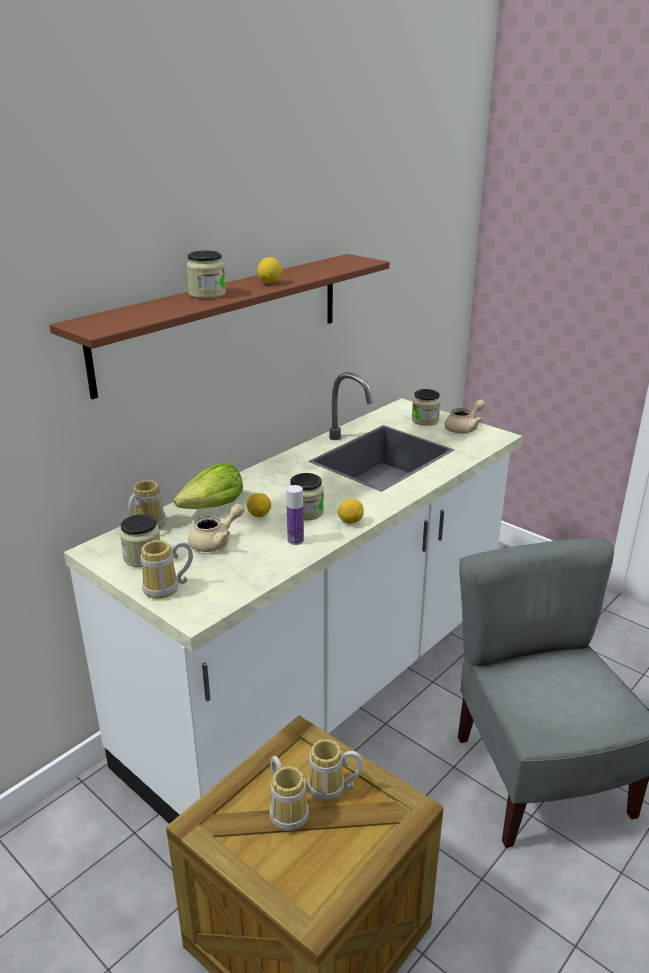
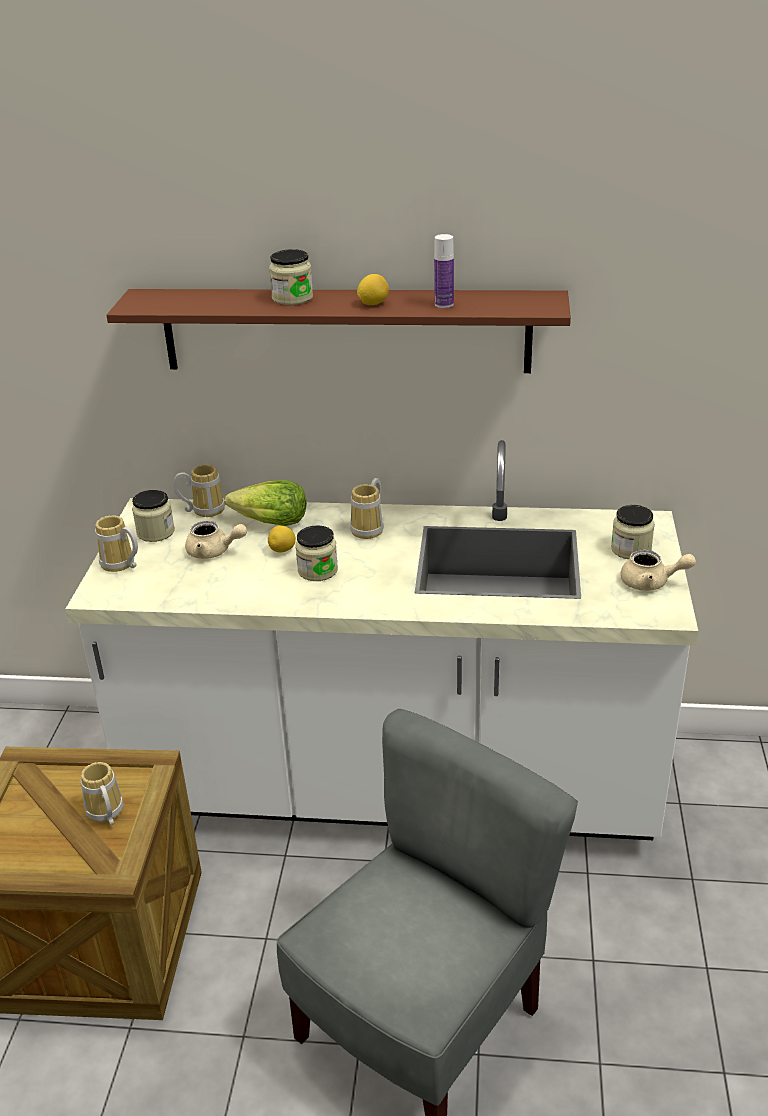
camera: 55 degrees right, 5 degrees up
mug [270,756,309,831] -> mug moved to [350,478,384,539]
bottle [287,485,304,545] -> bottle moved to [434,234,454,308]
lemon [338,499,364,523] -> none

